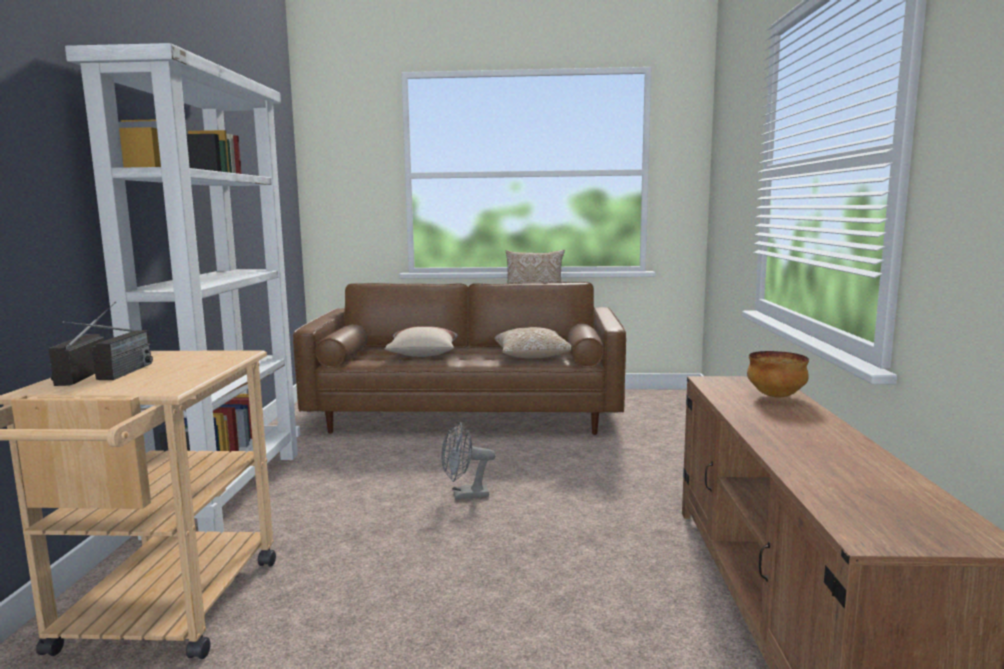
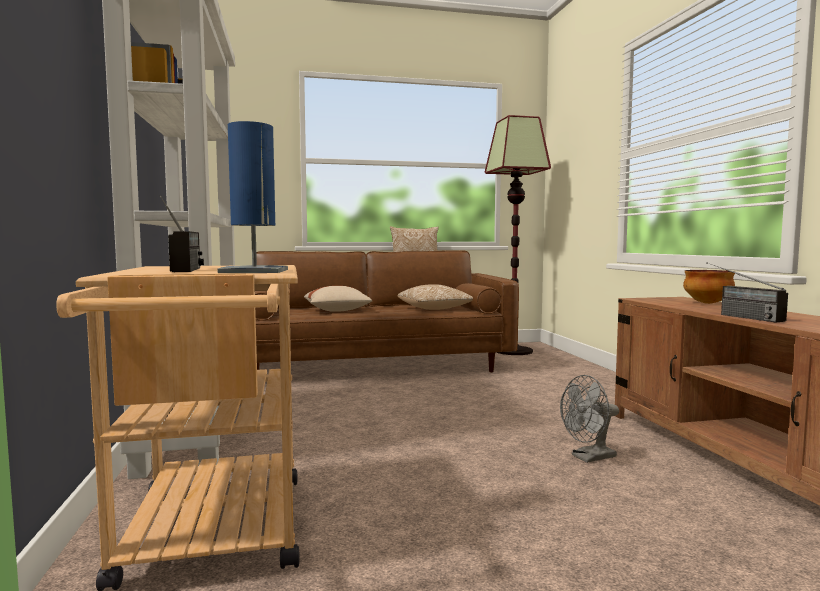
camera: 15 degrees left, 5 degrees down
radio [49,302,116,386] -> radio moved to [706,262,788,322]
grey fan [441,422,496,499] -> grey fan moved to [560,375,619,463]
none -> blue table lamp [217,121,288,273]
none -> floor lamp [485,115,551,355]

